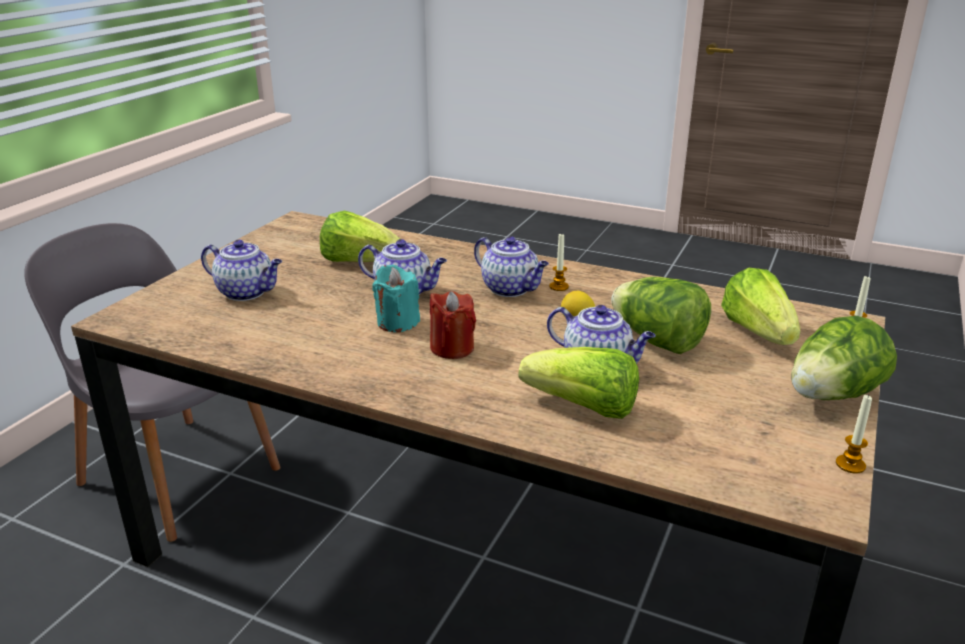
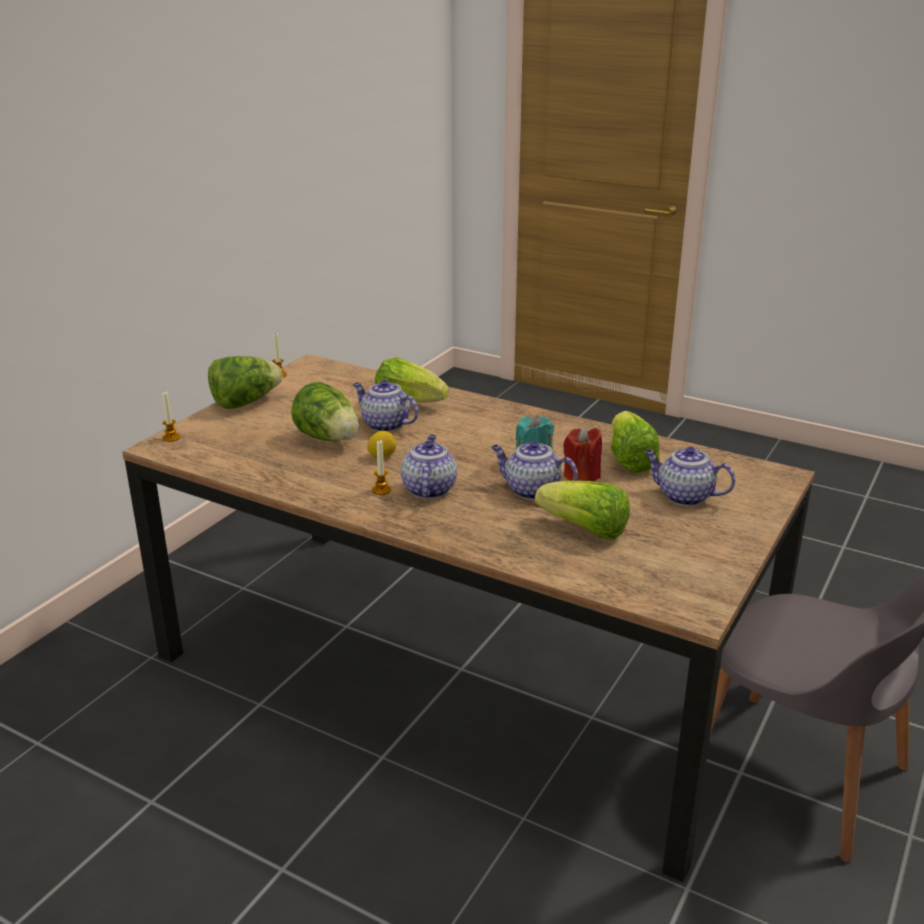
camera: 175 degrees left, 0 degrees up
red candle [430,291,476,359] -> red candle moved to [563,427,602,482]
teapot [474,236,549,297] -> teapot turned 45 degrees clockwise [401,435,457,499]
lettuce [721,268,800,345] -> lettuce moved to [611,411,660,473]

